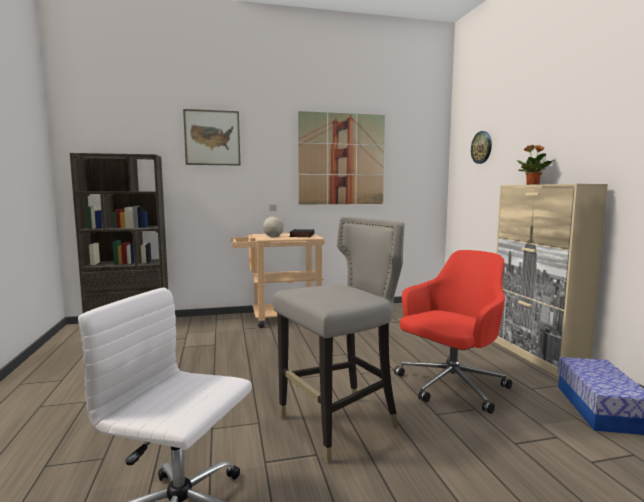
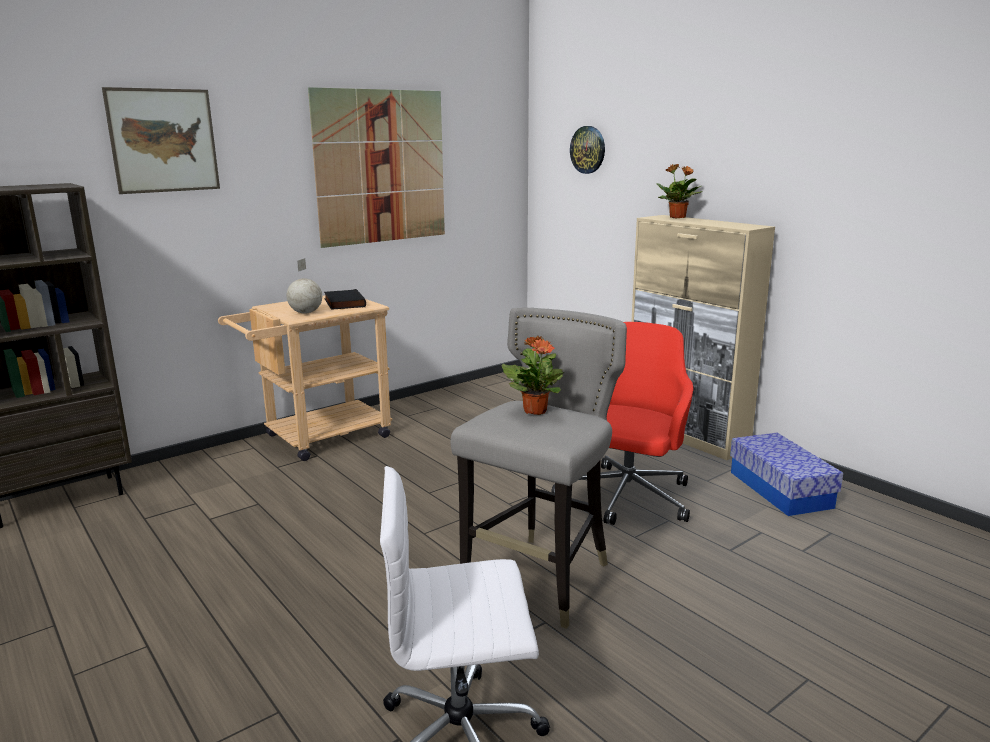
camera: 25 degrees left, 10 degrees up
none -> potted plant [502,336,565,415]

